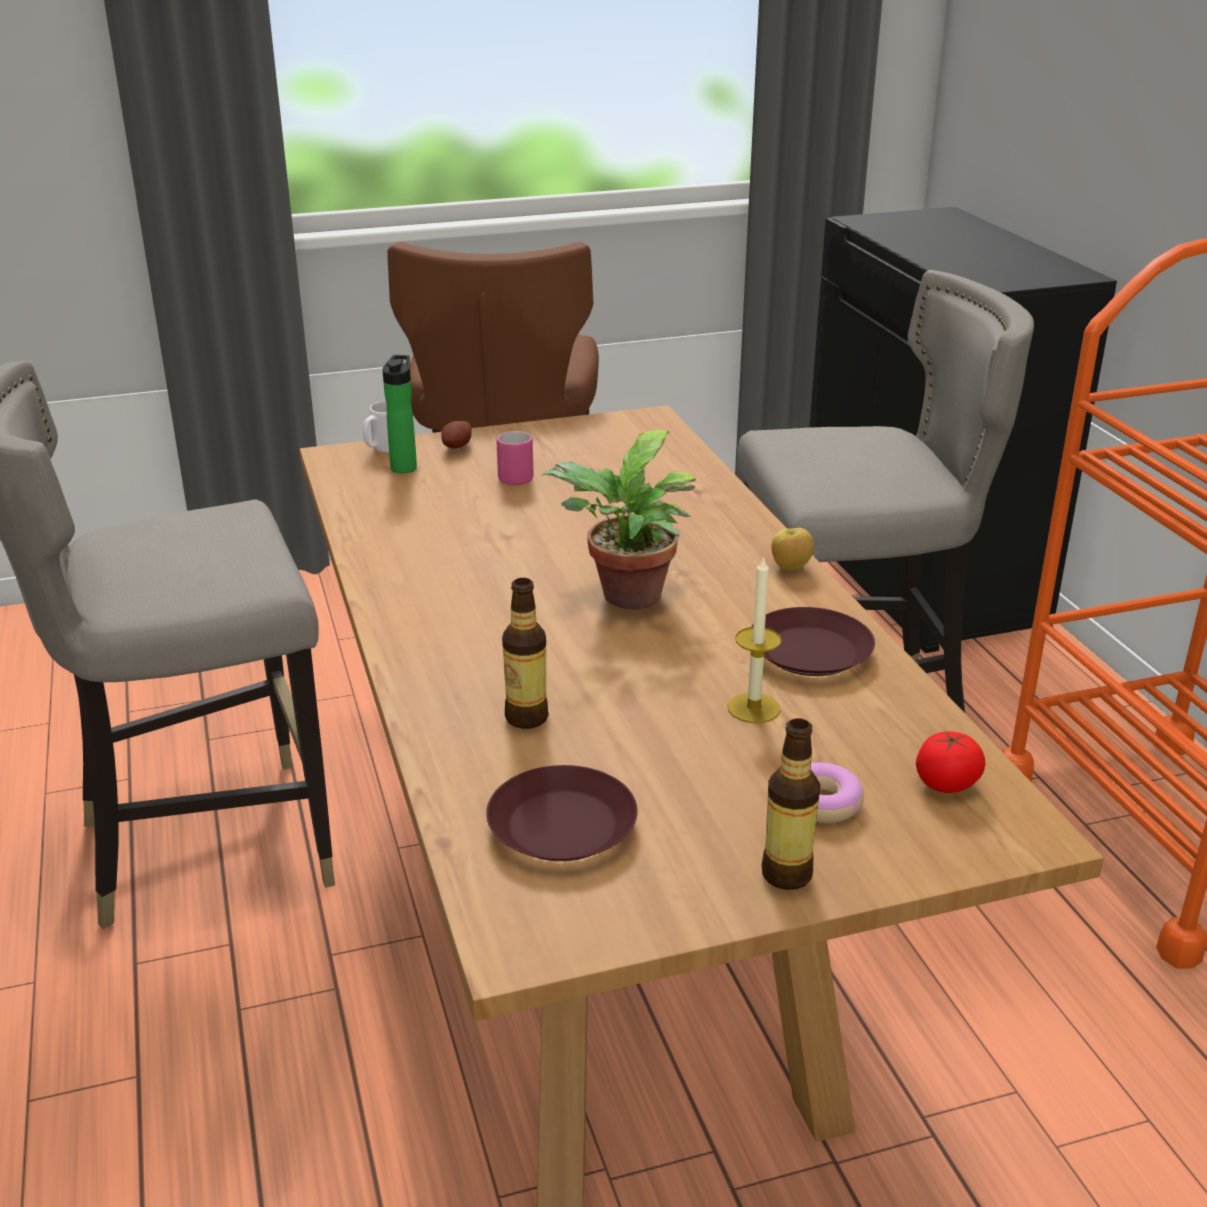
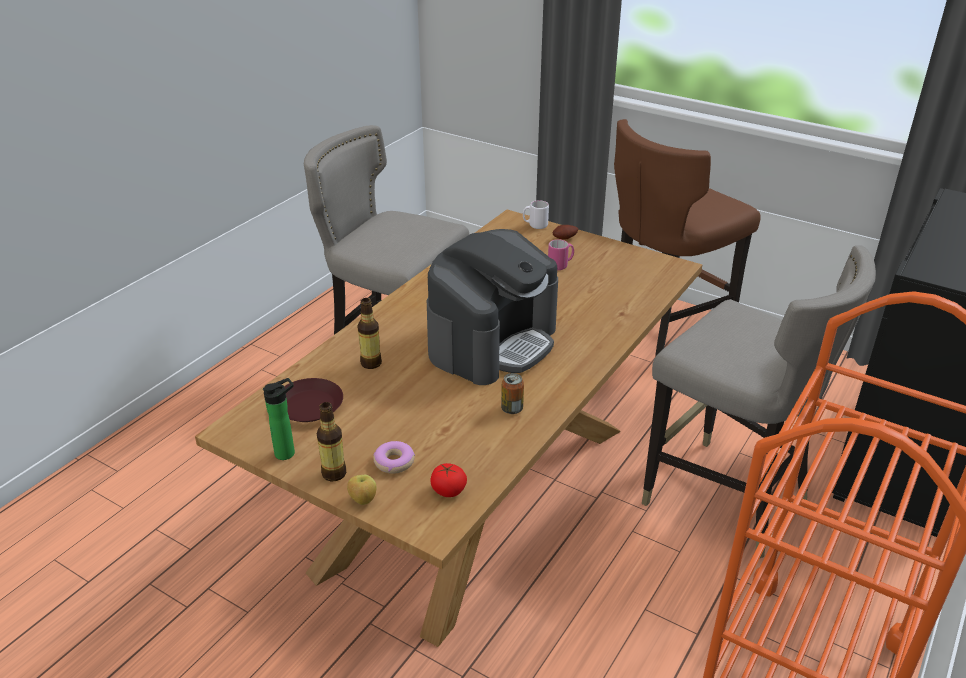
camera: 50 degrees right, 5 degrees up
bottle [382,355,417,473] -> bottle moved to [263,378,295,460]
potted plant [540,429,696,609] -> coffee machine [427,229,558,385]
candle [727,555,782,723] -> none
brown plate [751,607,875,676] -> can [501,373,524,414]
apple [771,528,814,570] -> apple moved to [347,475,376,505]

